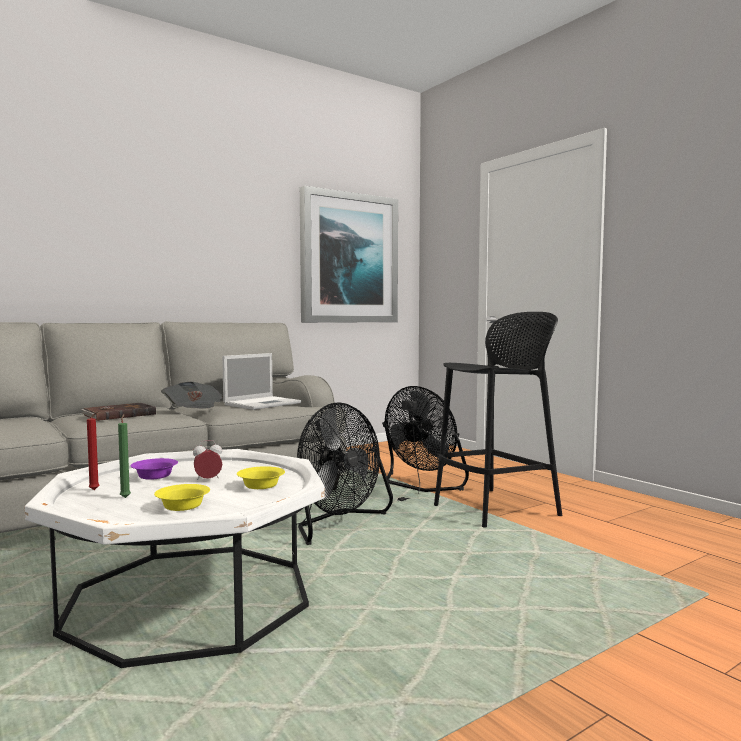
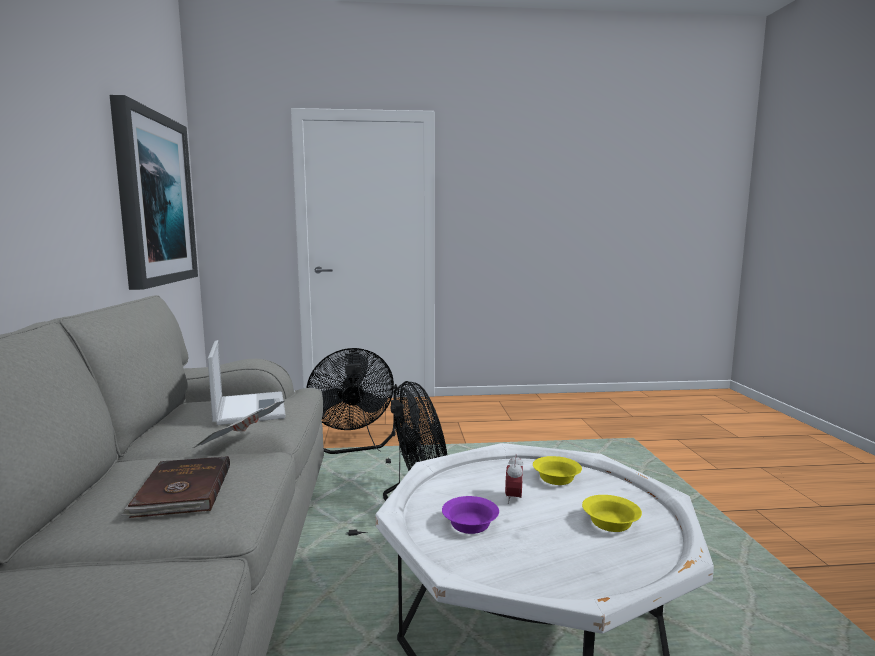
camera: 60 degrees left, 5 degrees up
red candle [87,411,100,490] -> none
green candle [118,414,131,498] -> none
black stool [434,312,562,527] -> none

